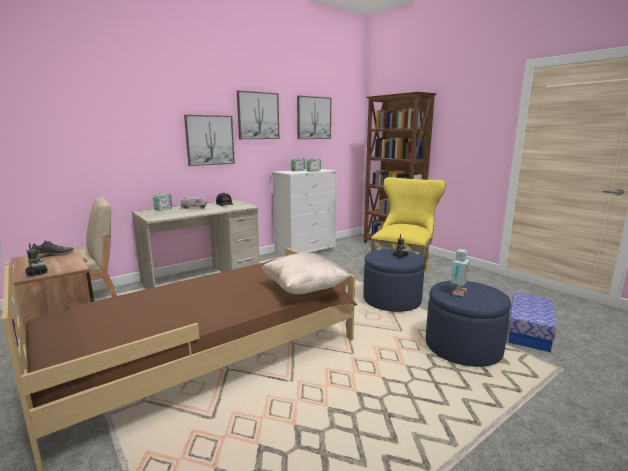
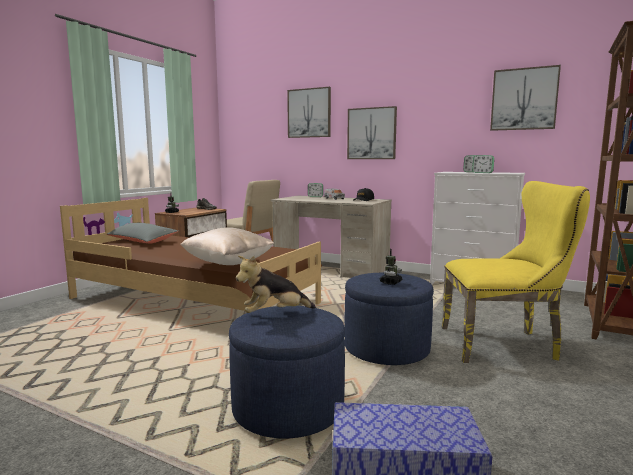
camera: 65 degrees right, 5 degrees down
picture [237,91,279,139] -> picture moved to [287,87,331,138]
toy robot [451,249,470,297] -> plush toy [236,256,316,313]
none -> grey pillow [106,223,178,243]

